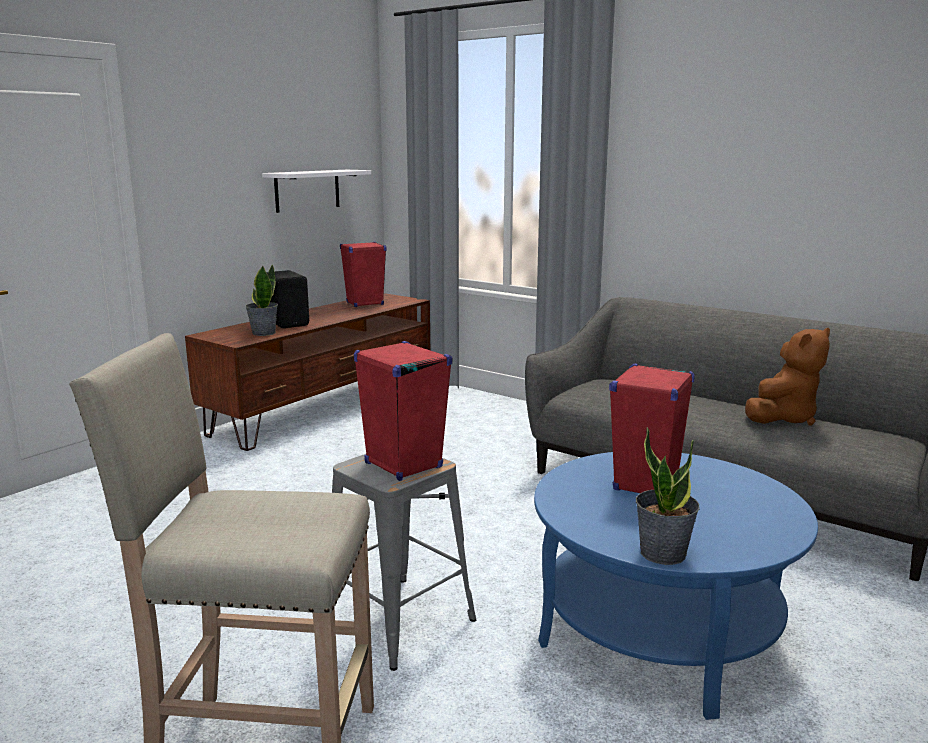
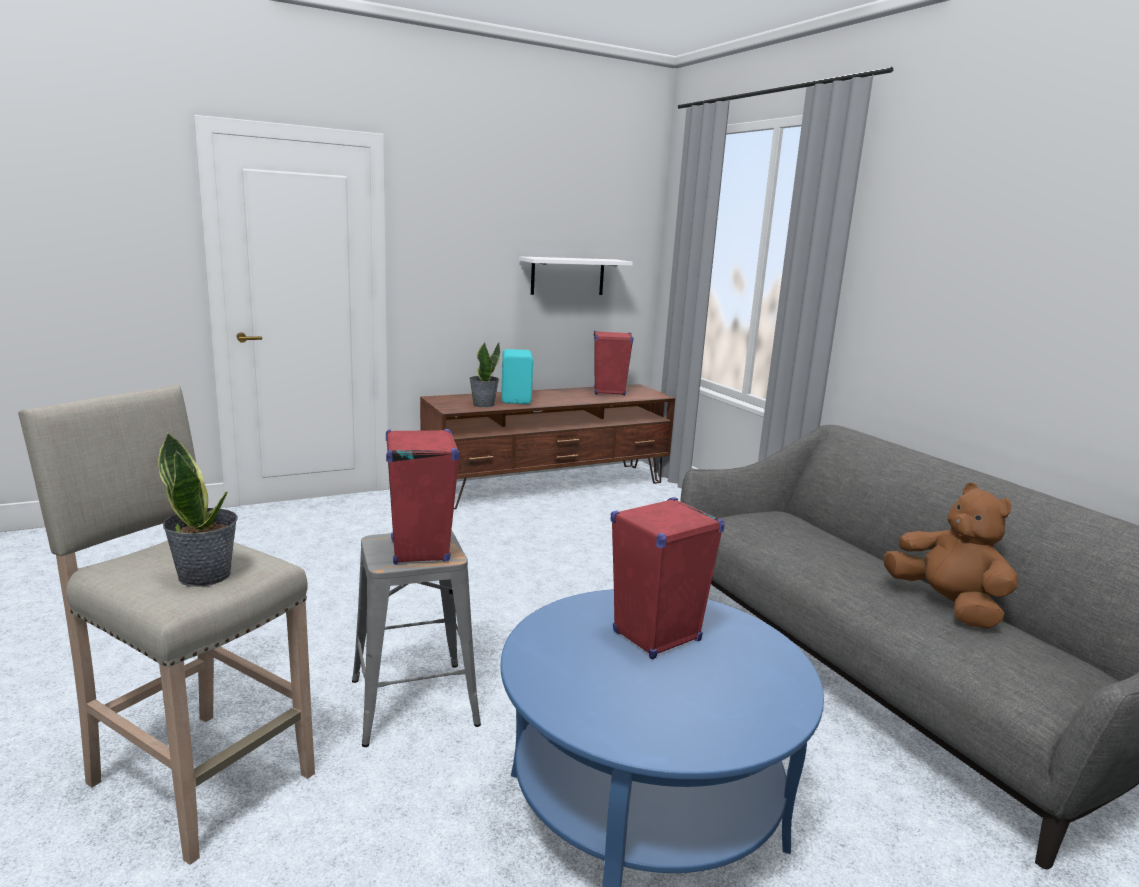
camera: 25 degrees right, 0 degrees up
black speaker [266,270,309,328] -> turquoise speaker [502,349,533,404]
potted plant [636,427,700,565] -> potted plant moved to [158,433,238,587]
brown plush toy [745,328,830,426] -> brown plush toy turned 105 degrees counterclockwise [883,483,1018,629]

